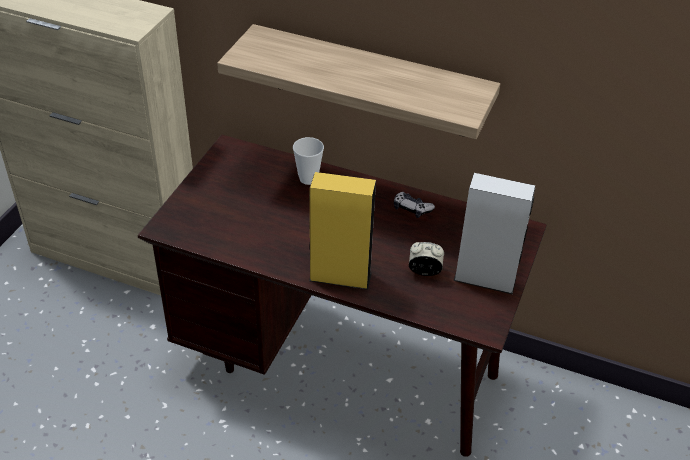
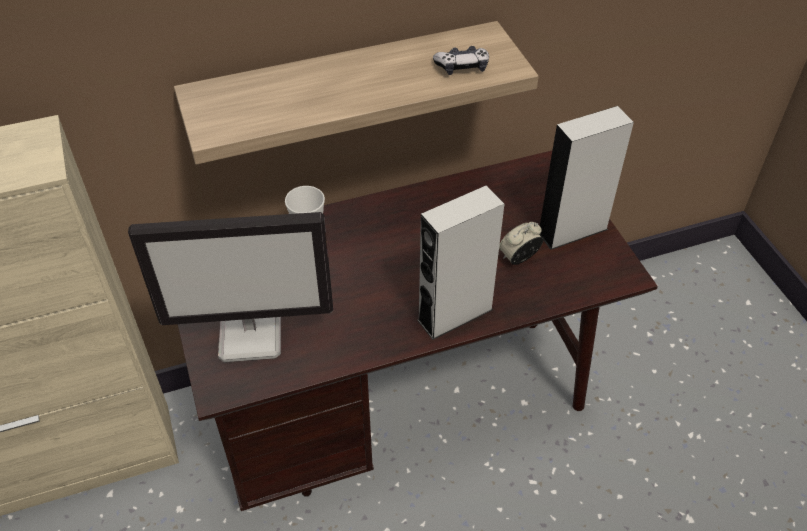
camera: 40 degrees left, 5 degrees up
yellow speaker [309,172,376,290] -> grey speaker [417,185,504,340]
game controller [394,192,435,218] -> game controller moved to [433,46,489,75]
none -> monitor [128,212,333,362]

